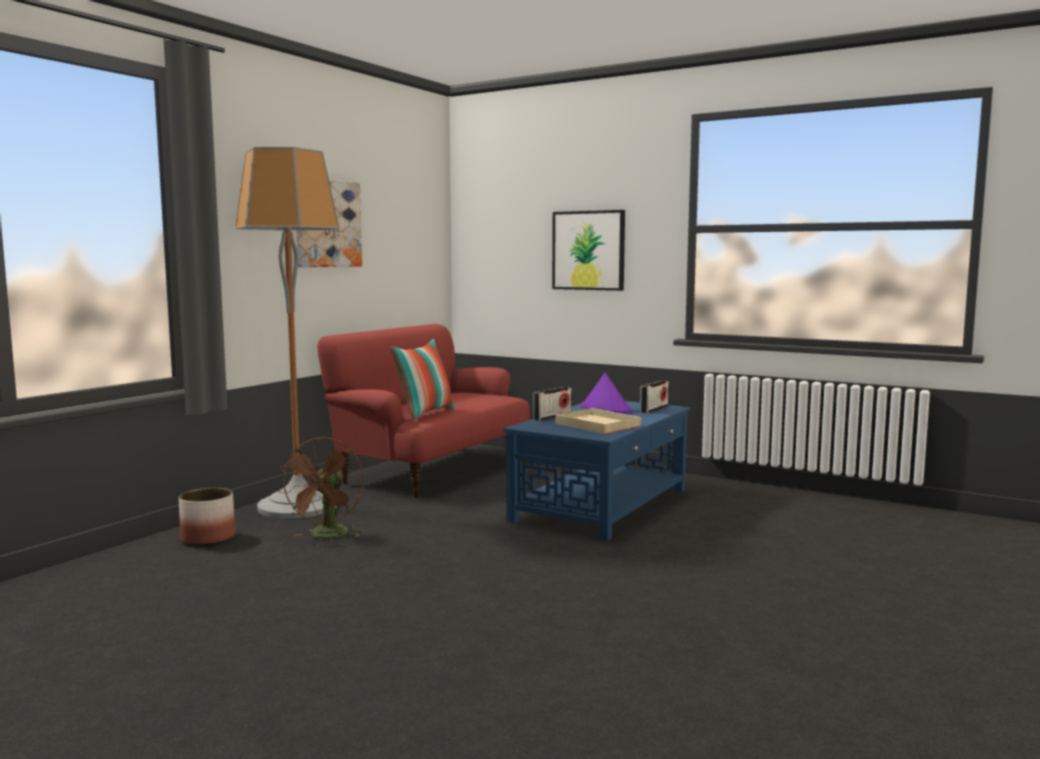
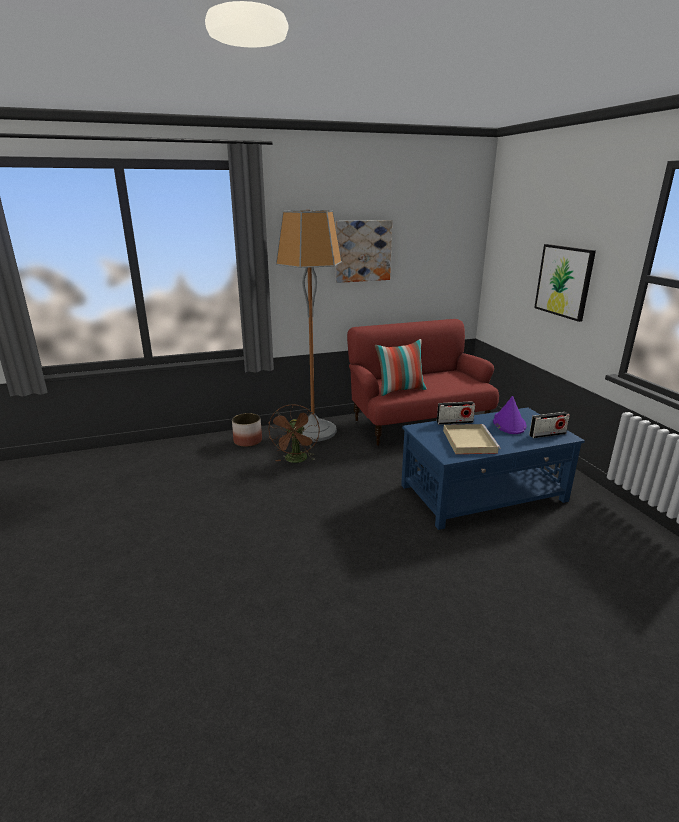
camera: 40 degrees right, 15 degrees up
brown fan [278,437,364,539] -> brown fan turned 45 degrees counterclockwise [268,404,320,463]

